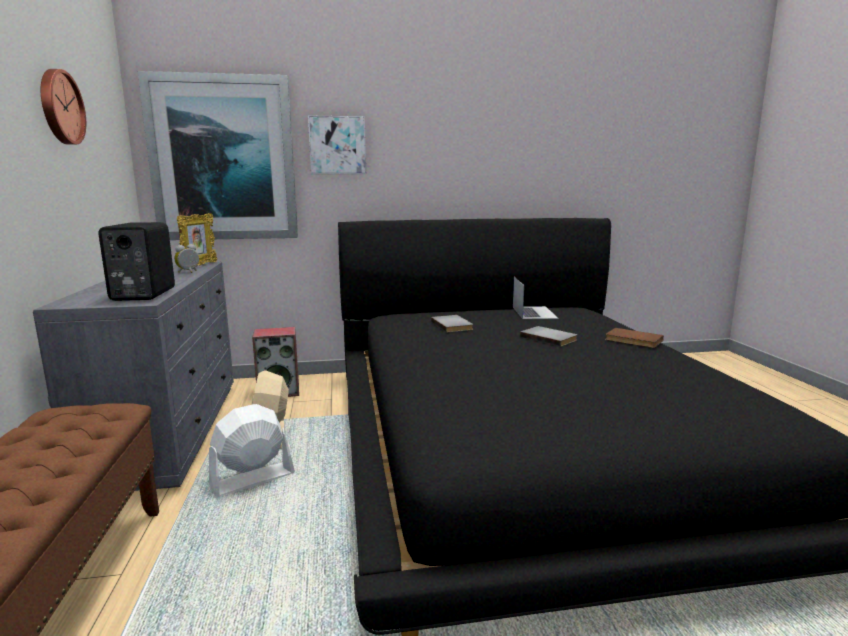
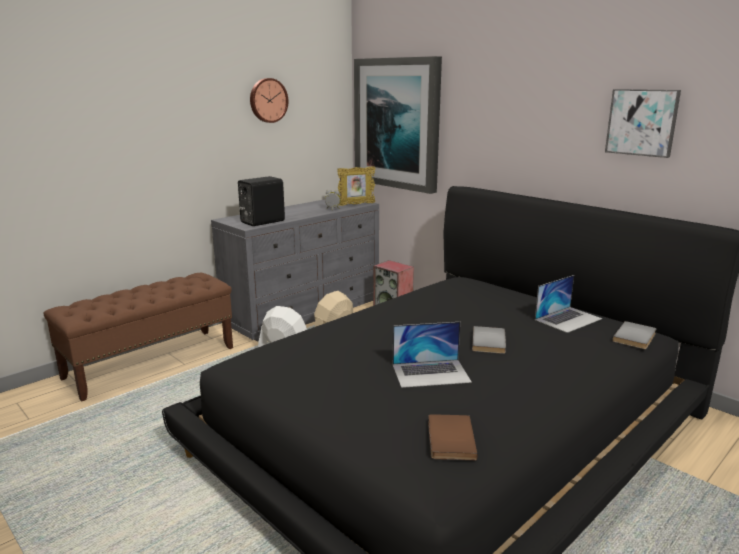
camera: 55 degrees right, 5 degrees up
picture [308,115,366,174] -> picture moved to [605,89,681,158]
grey book [431,315,473,332] -> grey book moved to [612,321,656,349]
brown book [605,328,664,348] -> brown book moved to [428,414,478,460]
none -> laptop [393,322,472,388]

